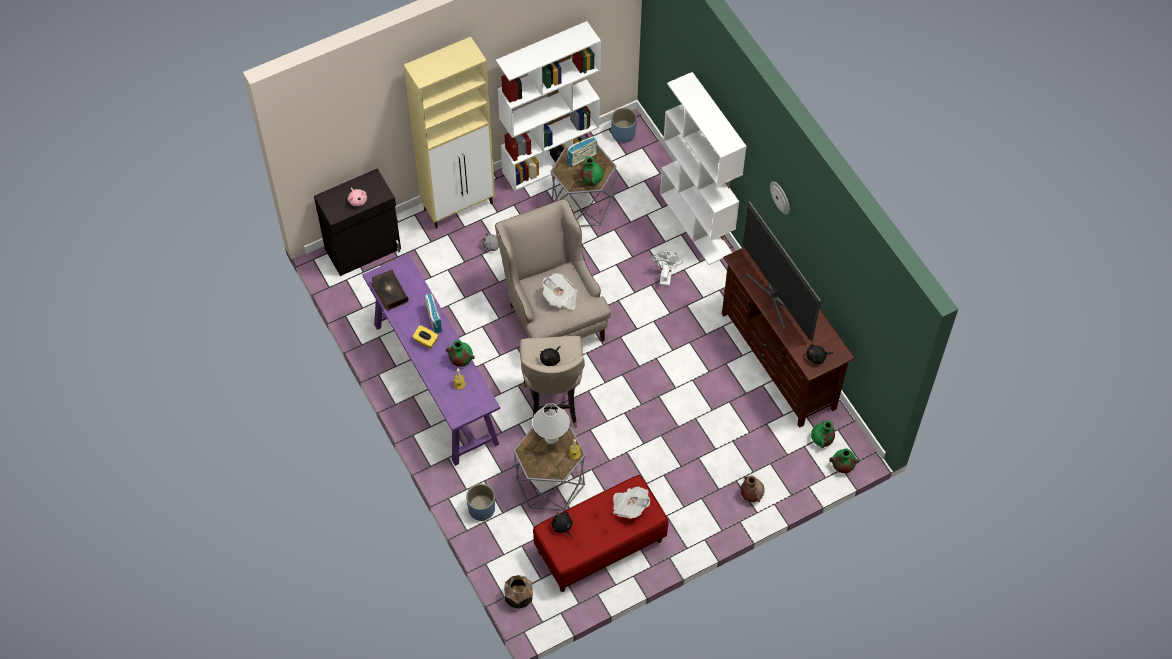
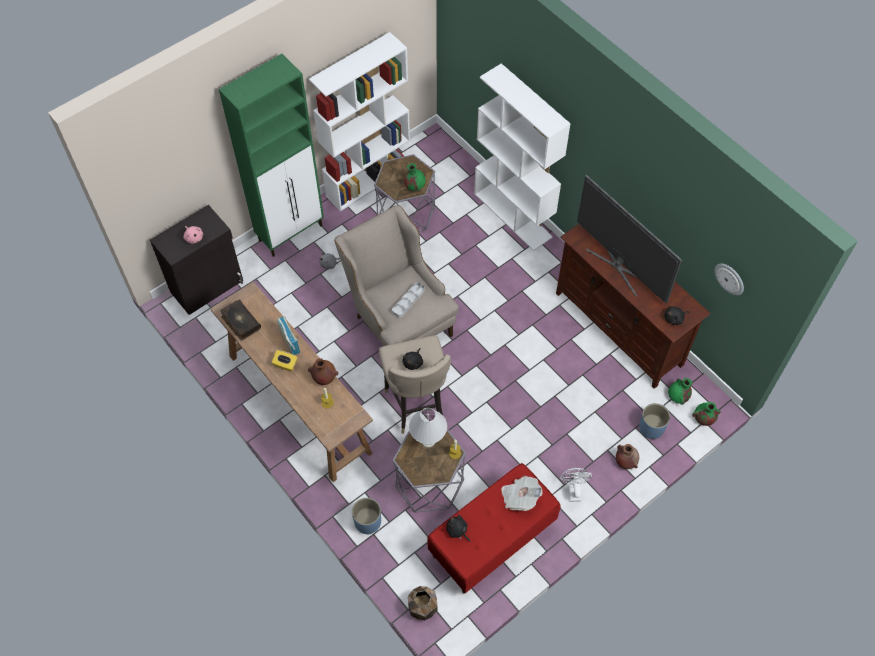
camera: 10 degrees left, 0 degrees up
purple console table [362,254,500,466] -> brown console table [211,282,373,482]
beige cabinet [404,37,495,229] -> green cabinet [219,54,324,257]
green vase [446,340,475,367] -> brown vase [308,358,338,385]
newspaper [543,273,578,310] -> grey tray [392,282,425,318]
radio [566,136,598,167] -> none
blue planter [611,108,637,142] -> blue planter moved to [639,403,670,439]
white fan [652,251,683,286] -> white fan moved to [560,468,593,502]
wall clock [770,181,790,215] -> wall clock moved to [714,264,744,295]

